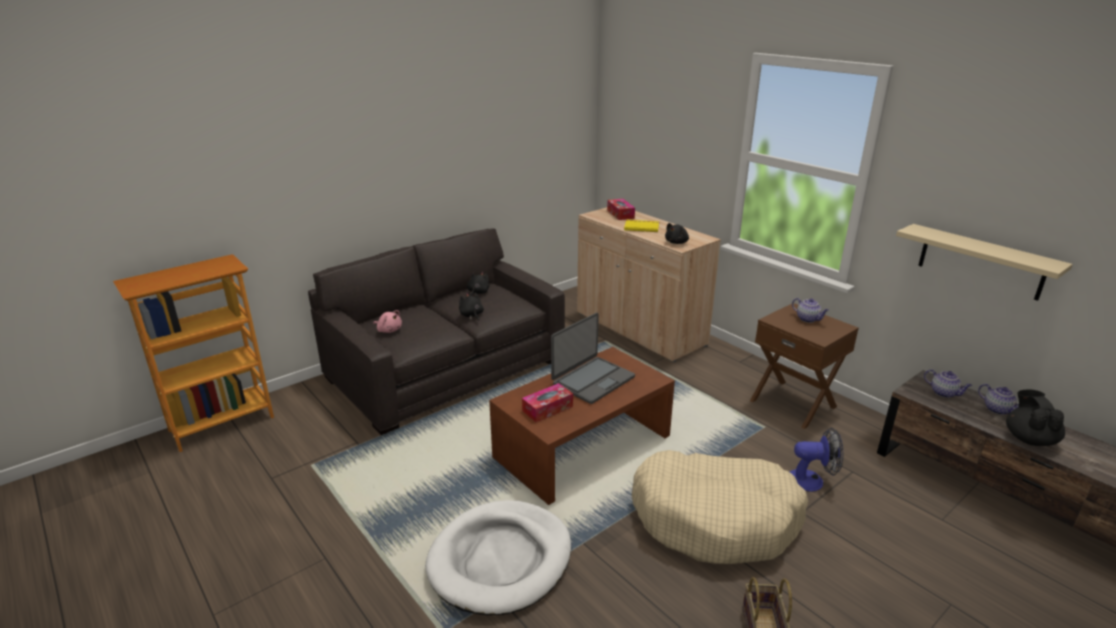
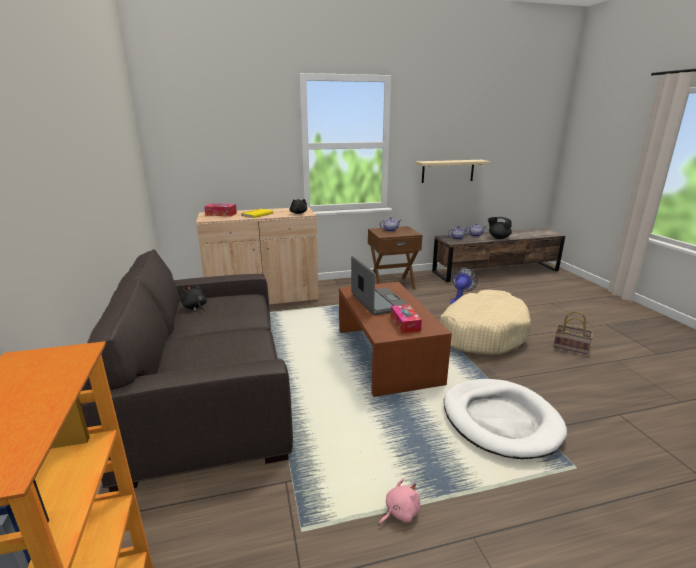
camera: 65 degrees left, 5 degrees down
pink plush toy [373,310,402,333] -> pink plush toy moved to [378,478,420,525]
black plush toy [459,292,484,322] -> none

